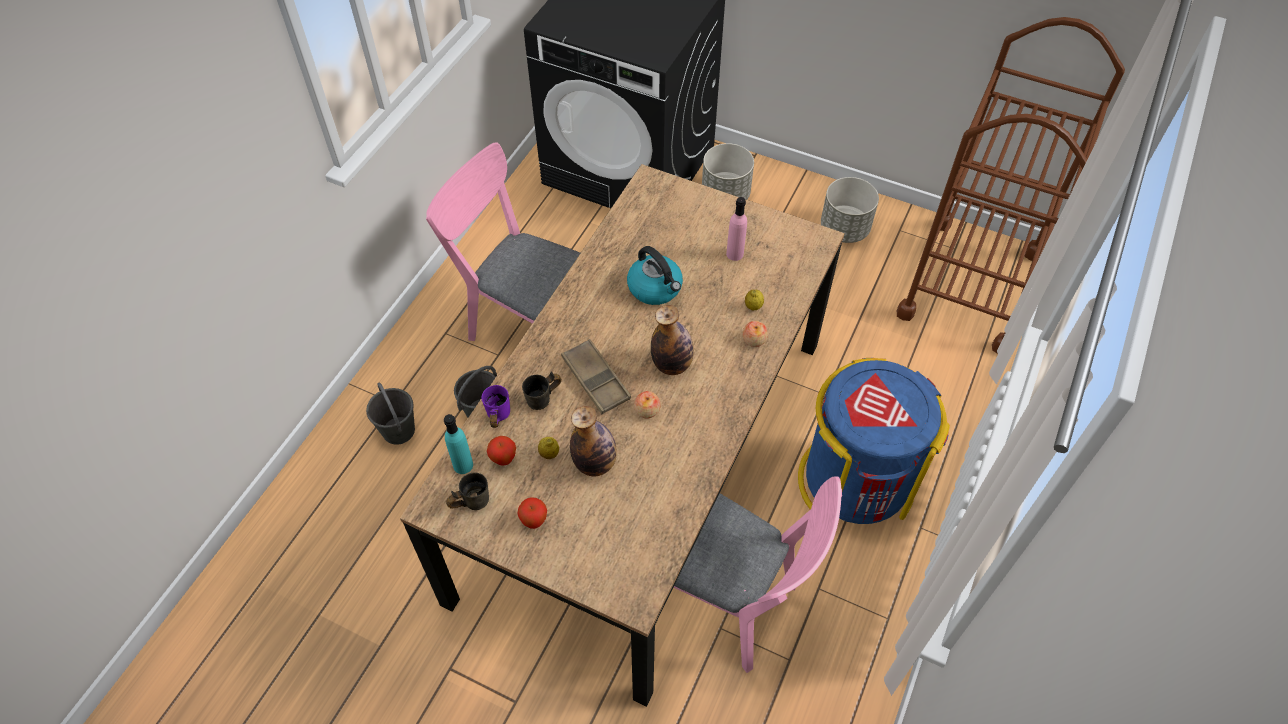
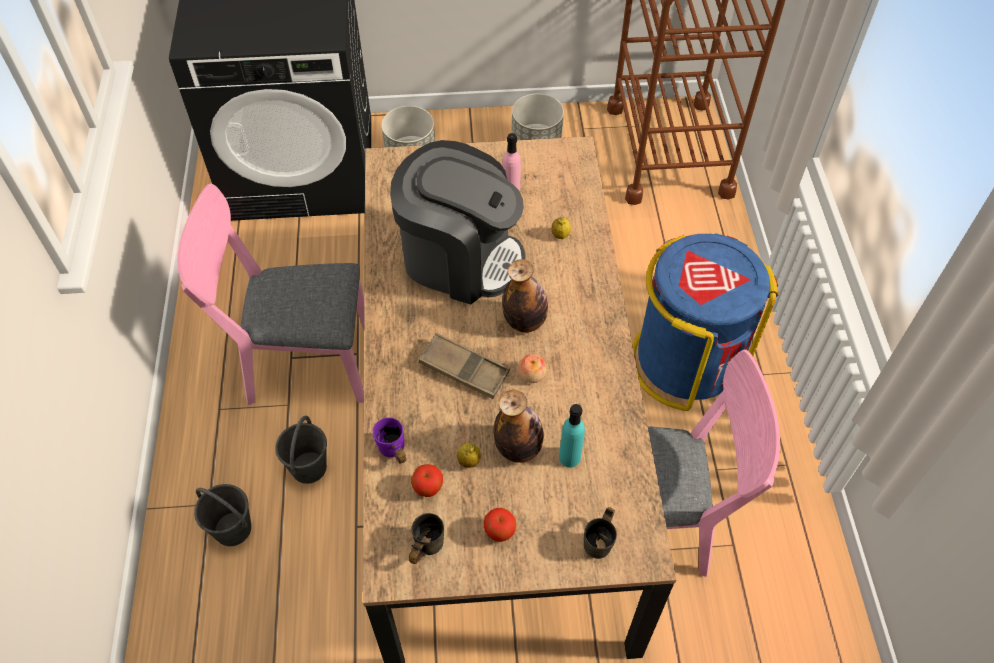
camera: 30 degrees left, 0 degrees up
turquoise bottle [444,414,473,474] -> turquoise bottle moved to [559,404,585,467]
grey mug [522,372,561,410] -> grey mug moved to [584,507,617,559]
kettle [627,246,683,305] -> coffee machine [390,140,525,305]
apple [743,321,768,347] -> none

